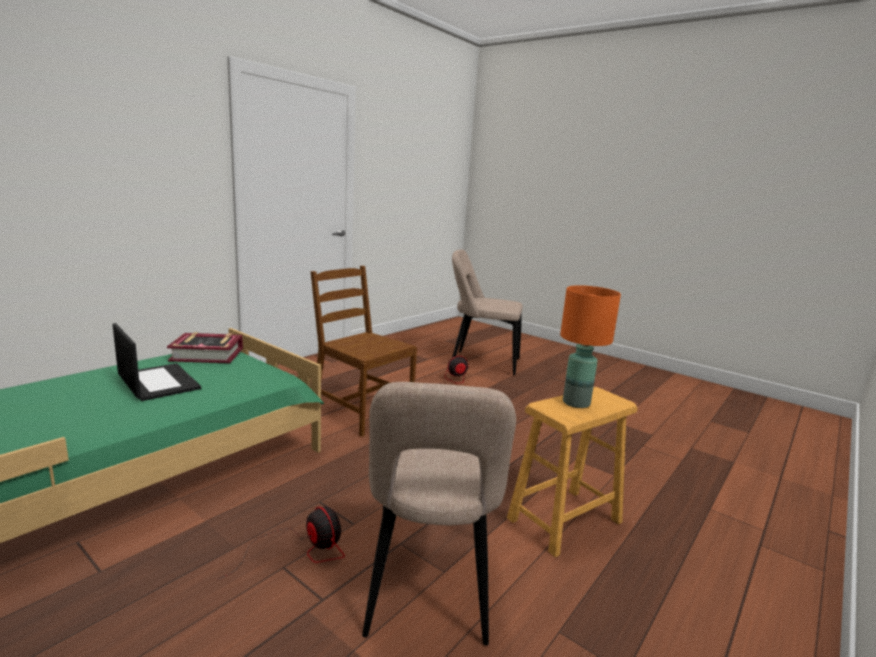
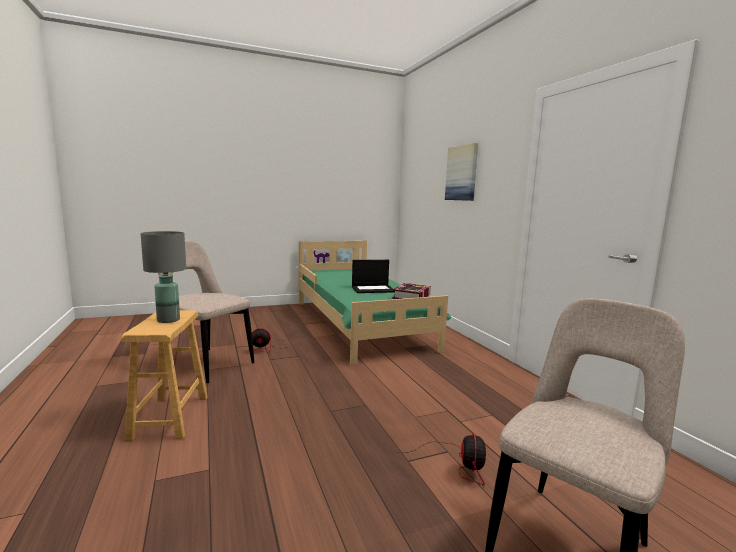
camera: 120 degrees right, 5 degrees down
brown chair [311,266,417,437] -> none
orange table lamp [560,285,621,408] -> grey table lamp [141,231,186,323]
none -> picture [445,143,478,201]

